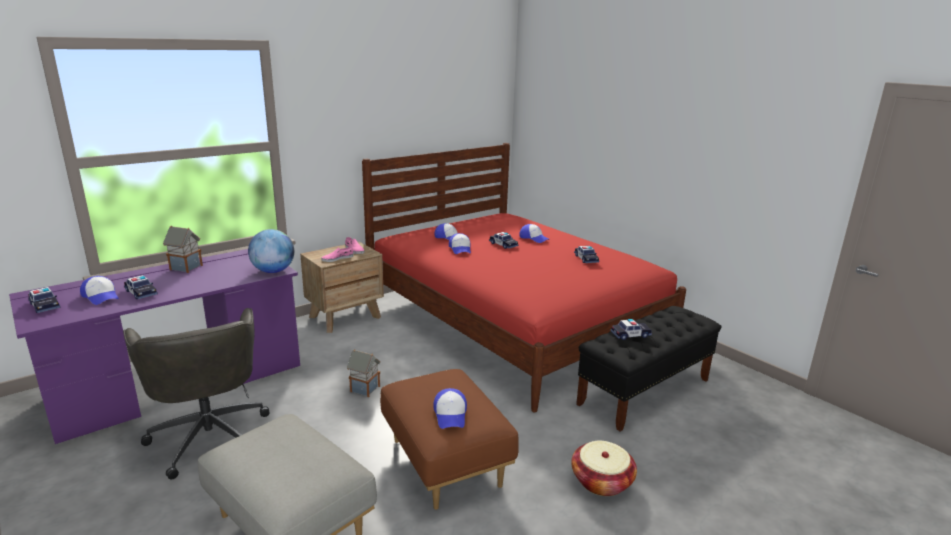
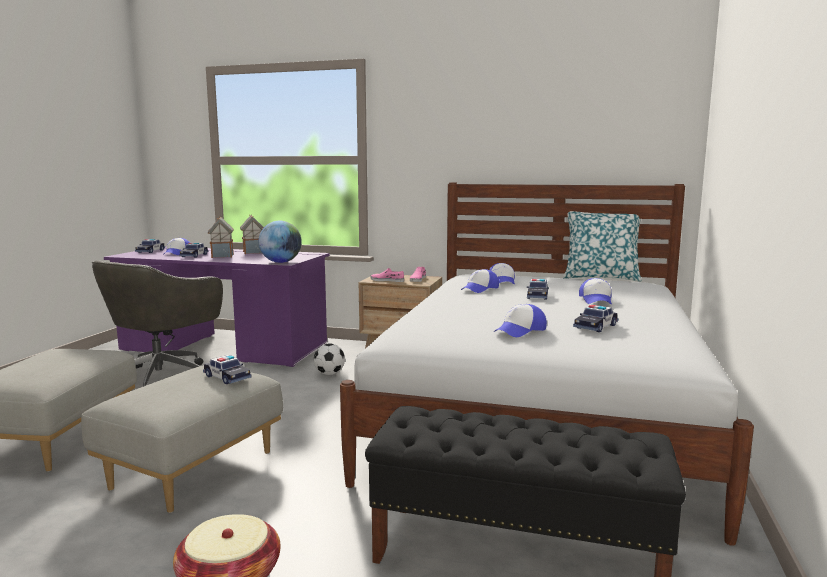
camera: 55 degrees right, 10 degrees down
toy house [347,349,380,397] -> toy house moved to [208,216,234,258]
red bed [362,143,686,412] -> white bed [340,182,754,546]
brown ottoman [380,369,519,510] -> grey ottoman [81,365,283,513]
cap [433,388,467,429] -> cap moved to [494,304,547,337]
toy car [610,319,652,340] -> toy car moved to [203,355,252,384]
none -> football [313,343,345,375]
none -> pillow [563,211,641,282]

